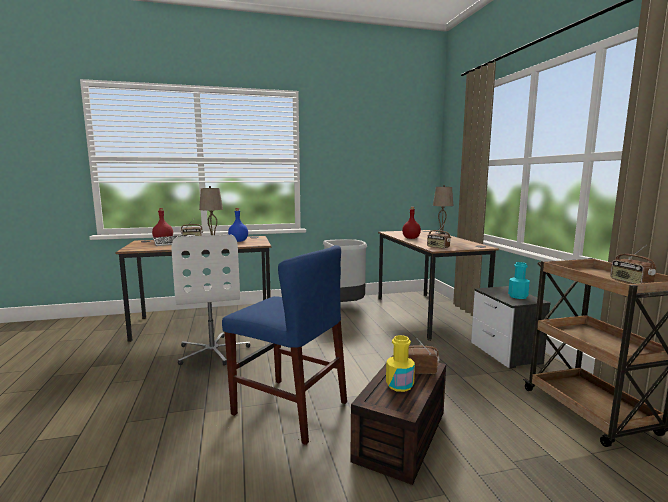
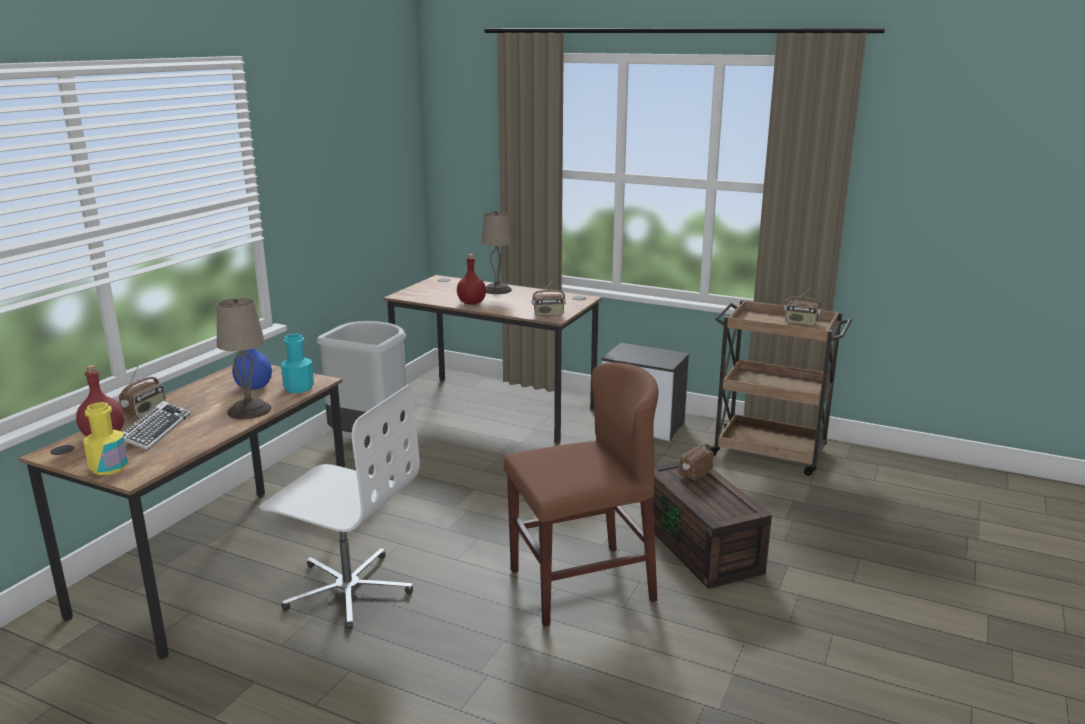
camera: 50 degrees left, 10 degrees up
blue chair [222,245,347,445] -> brown chair [503,362,659,627]
yellow bottle [386,335,415,392] -> yellow bottle moved to [84,402,128,475]
turquoise bottle [508,262,530,299] -> turquoise bottle moved to [281,334,314,393]

